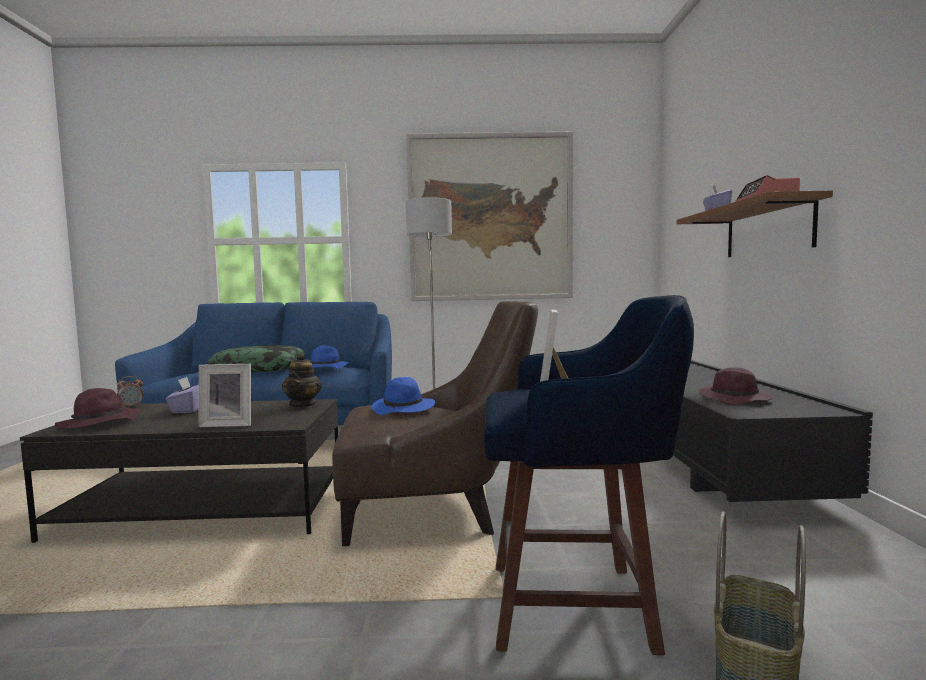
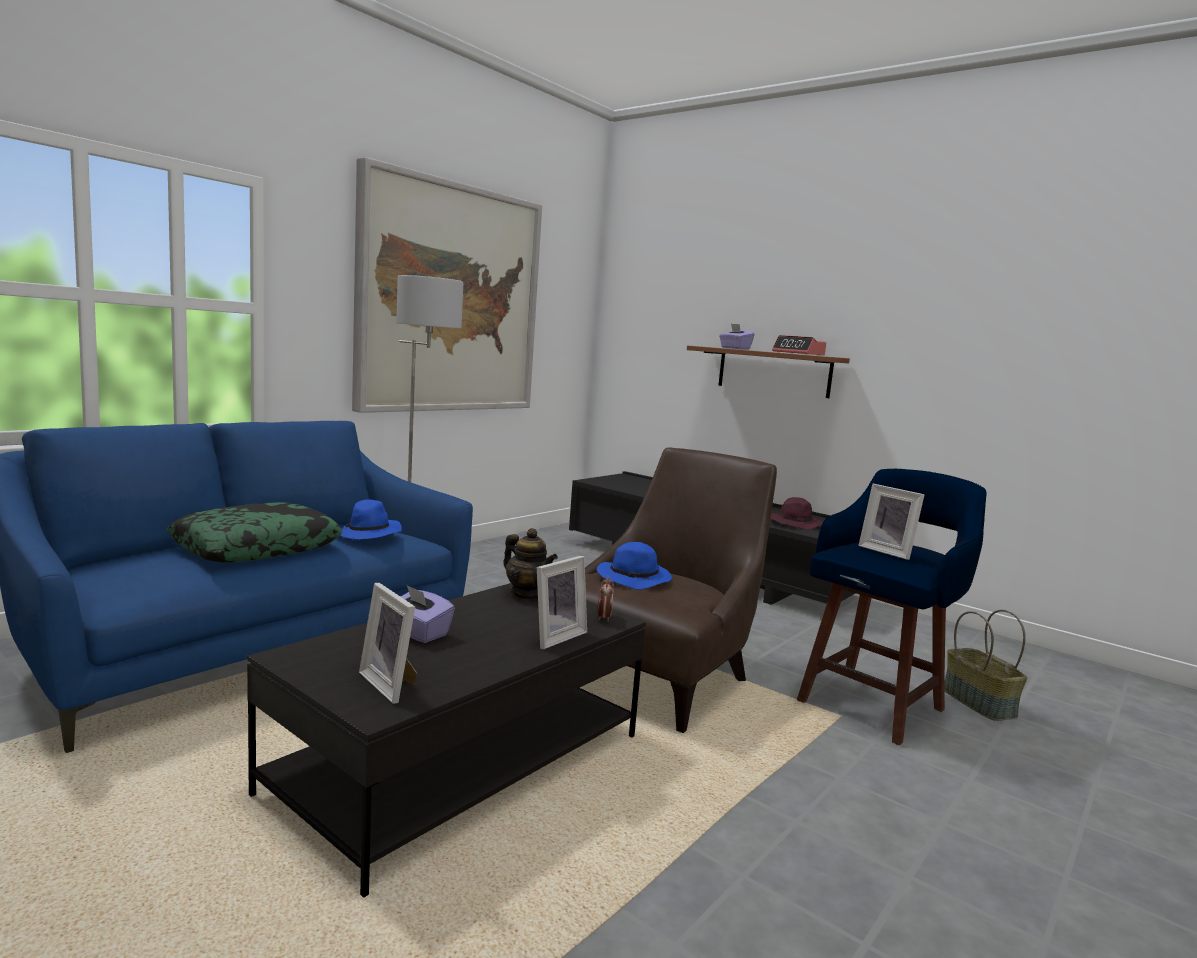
camera: 50 degrees left, 5 degrees up
purple hat [55,388,139,429] -> picture frame [359,583,417,704]
alarm clock [117,376,143,408] -> alarm clock moved to [597,575,614,622]

